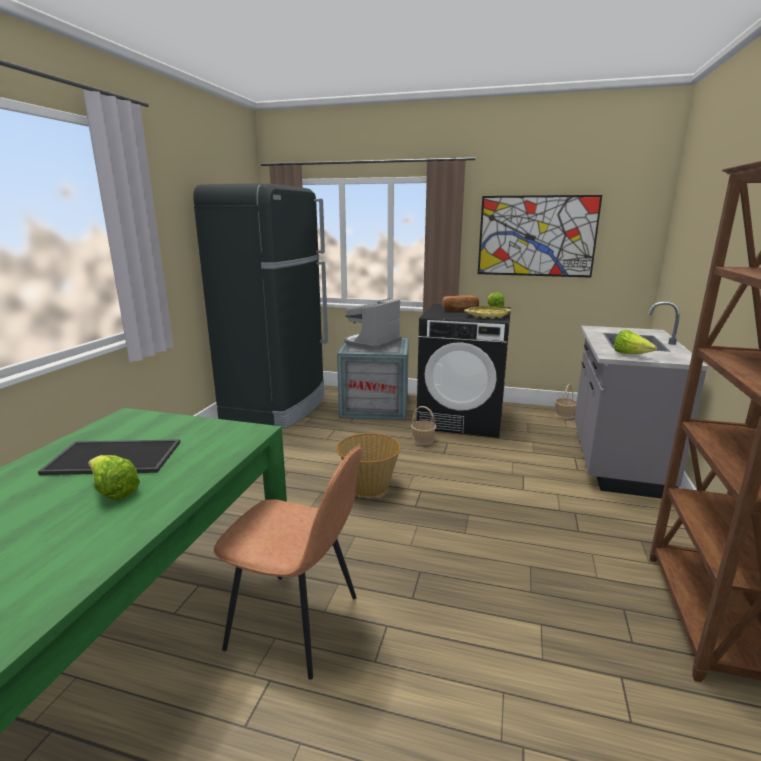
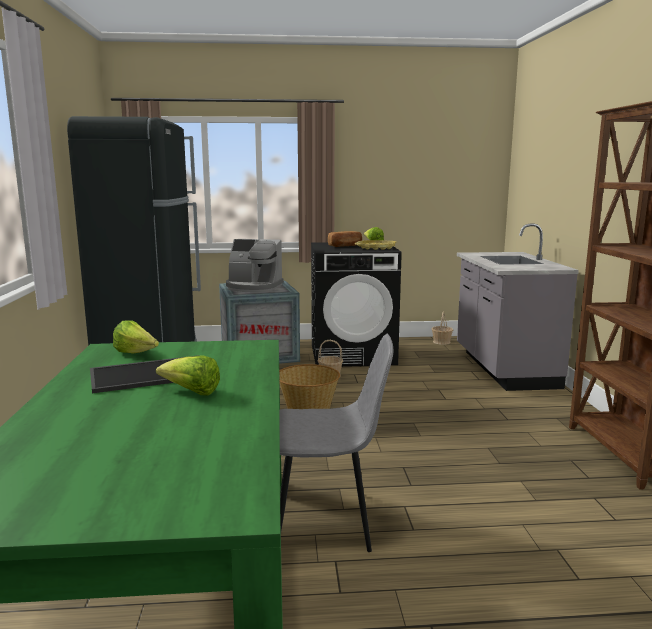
camera: 20 degrees left, 5 degrees down
brown chair [214,445,362,680] -> grey chair [279,334,393,552]
coffee machine [345,298,402,352] -> coffee machine turned 90 degrees counterclockwise [226,239,284,292]
picture [478,195,602,278] -> none
lettuce [614,330,657,354] -> lettuce moved to [113,320,159,354]

